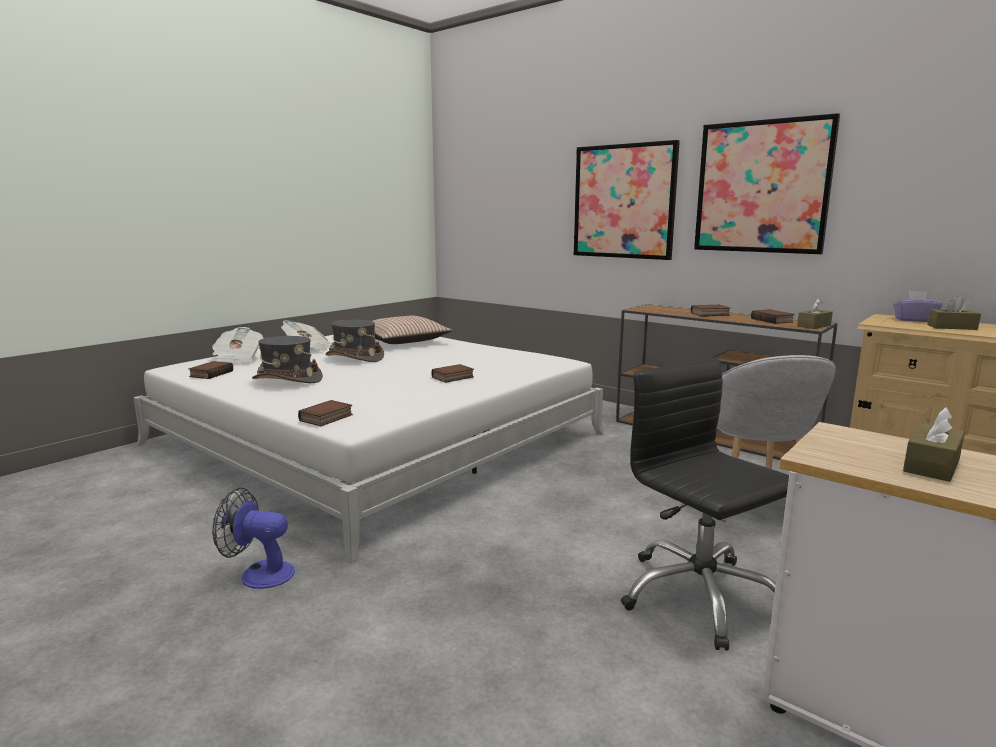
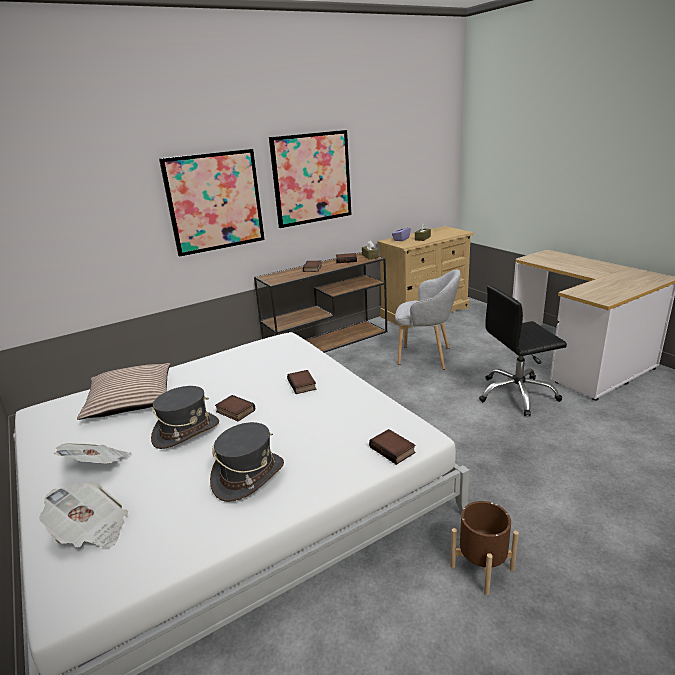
camera: 70 degrees left, 10 degrees up
book [189,361,233,379] -> book moved to [215,395,255,421]
fan [212,487,295,589] -> brown planter [450,501,519,595]
brown tissue box [903,407,965,482] -> none

